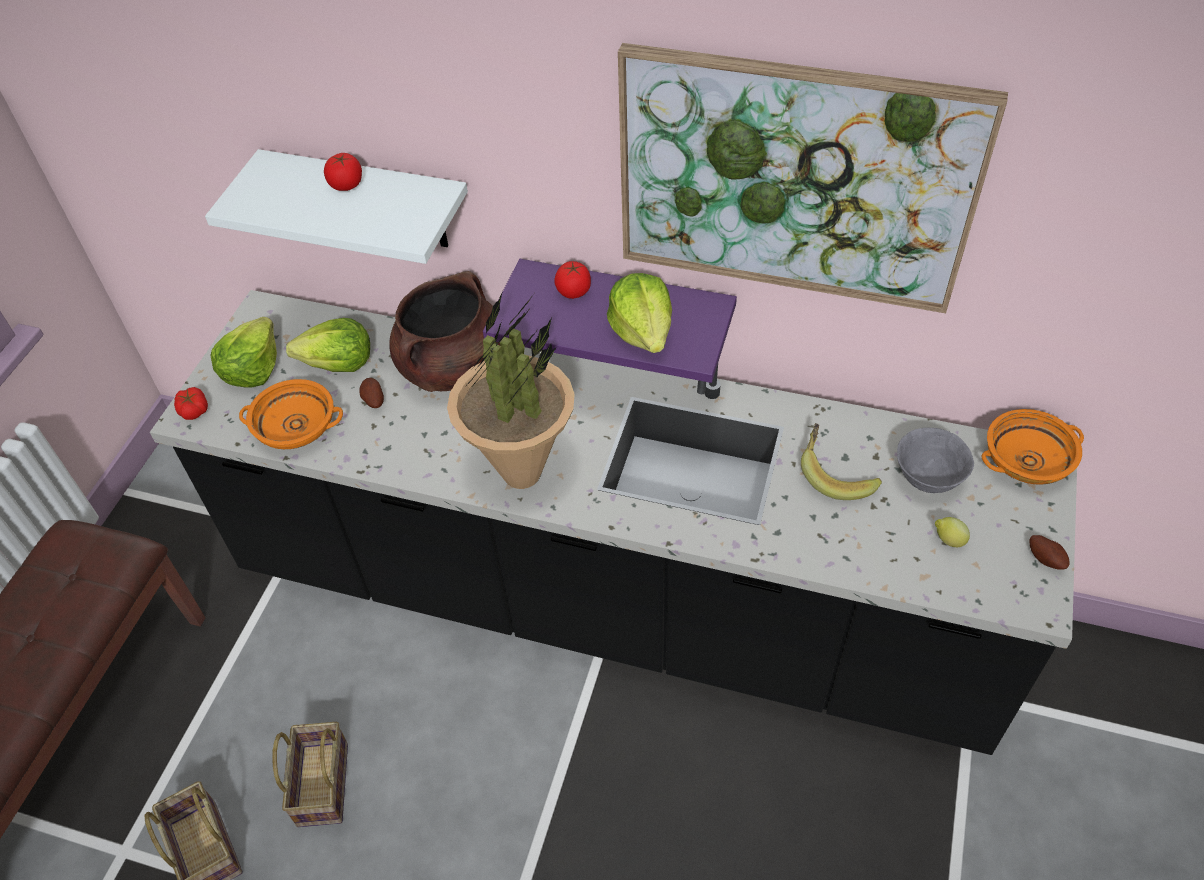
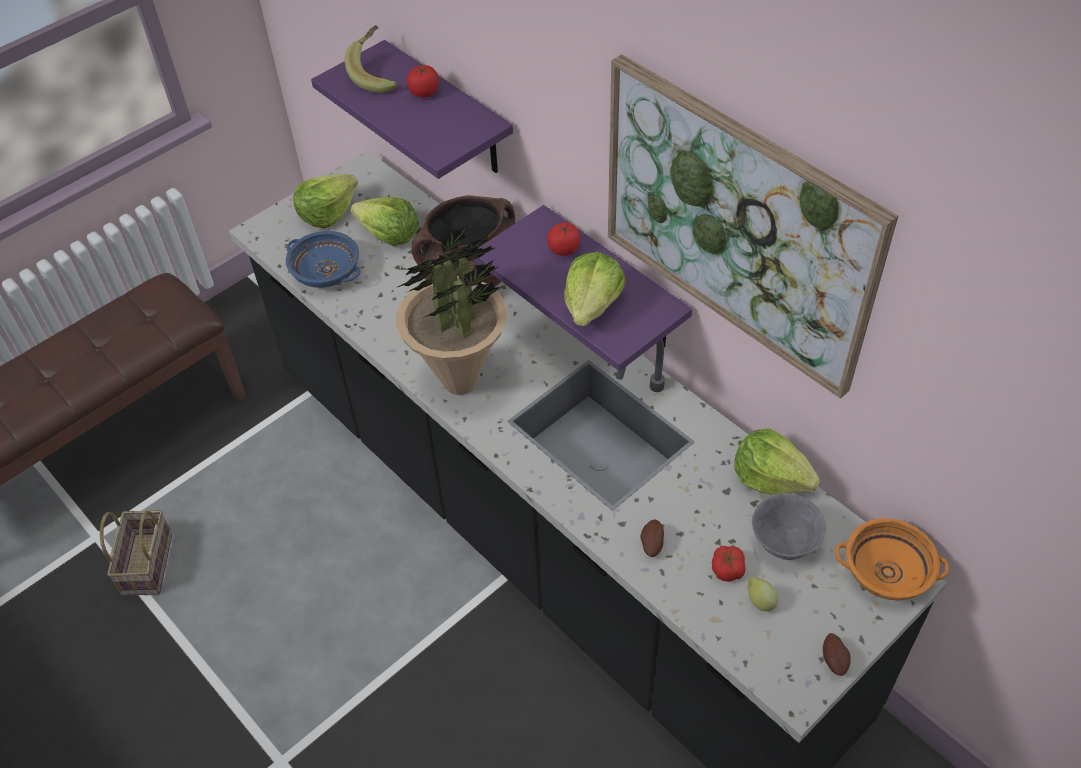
camera: 30 degrees right, 0 degrees up
tomato [174,387,208,420] -> tomato moved to [712,546,746,582]
white shelf [205,149,468,264] -> purple shelf [311,40,513,179]
orange bowl [239,379,343,449] -> blue bowl [286,231,360,288]
basket [272,722,348,827] -> none
potato [359,378,384,408] -> potato moved to [640,519,664,557]
banana [801,423,882,500] -> banana moved to [345,25,397,93]
none -> lettuce [734,428,820,495]

